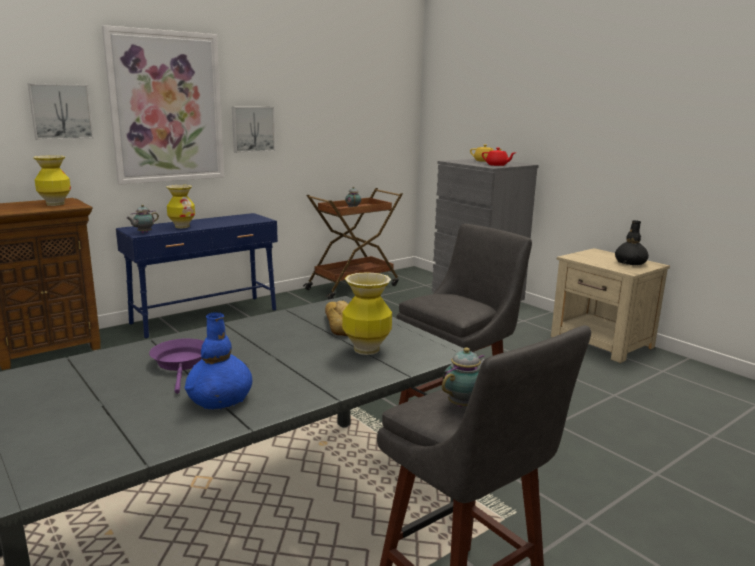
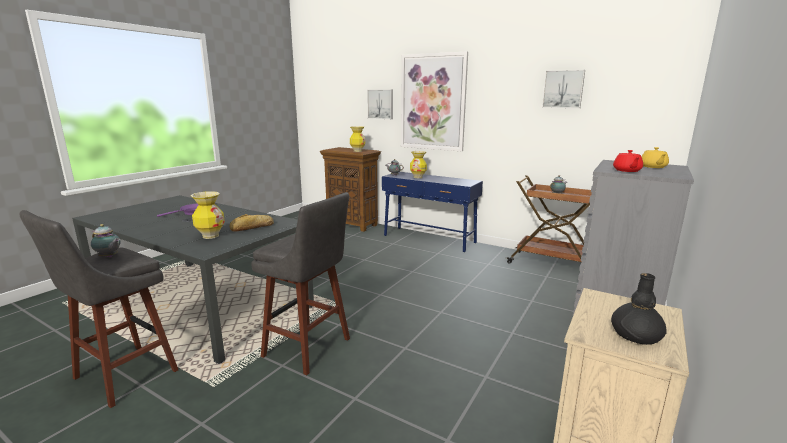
camera: 70 degrees right, 0 degrees up
blue vase [185,312,253,410] -> none
picture [232,107,275,153] -> picture moved to [542,70,585,108]

